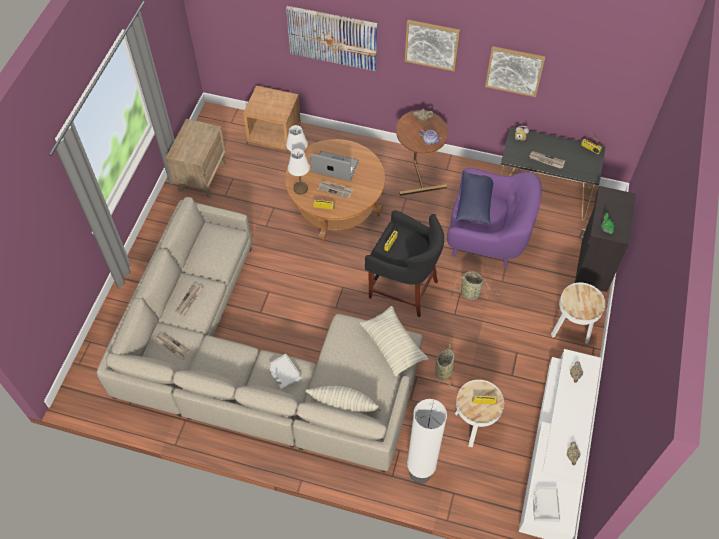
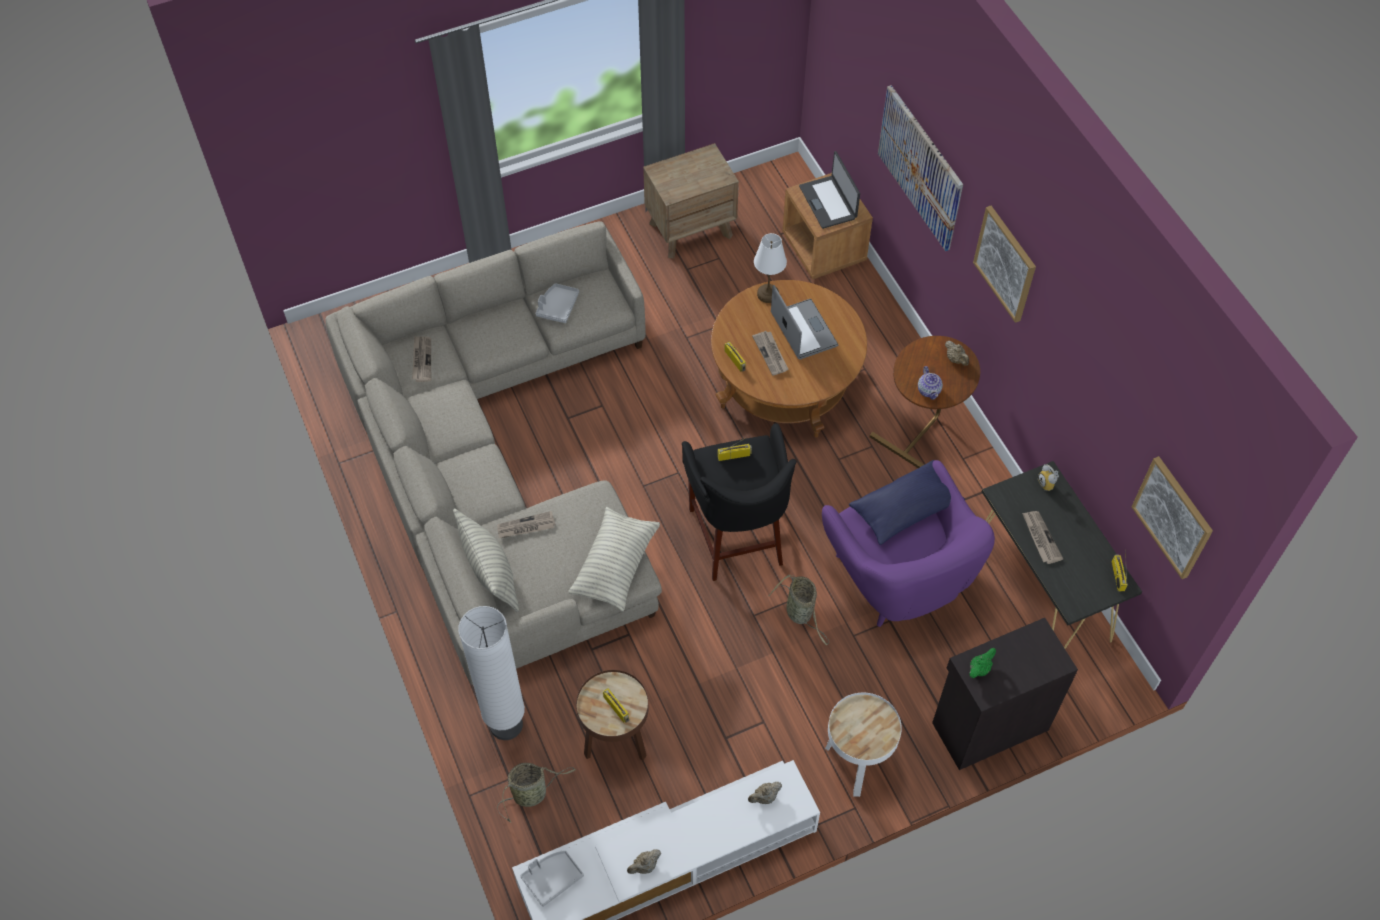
camera: 50 degrees right, 0 degrees up
newspaper [175,283,203,316] -> newspaper moved to [497,511,556,538]
grey tray [270,354,302,390] -> grey tray moved to [535,283,579,323]
white table lamp [288,149,310,195] -> none
basket [435,343,455,391] -> basket moved to [497,763,576,823]
white side table [455,380,504,447] -> brown side table [576,670,648,761]
picture [485,46,545,97] -> picture moved to [1131,456,1213,579]
none -> laptop [799,151,860,229]

